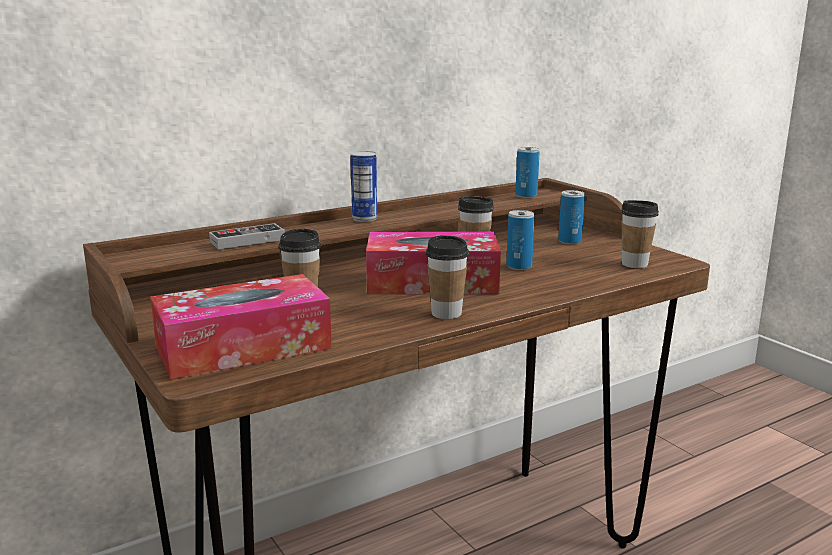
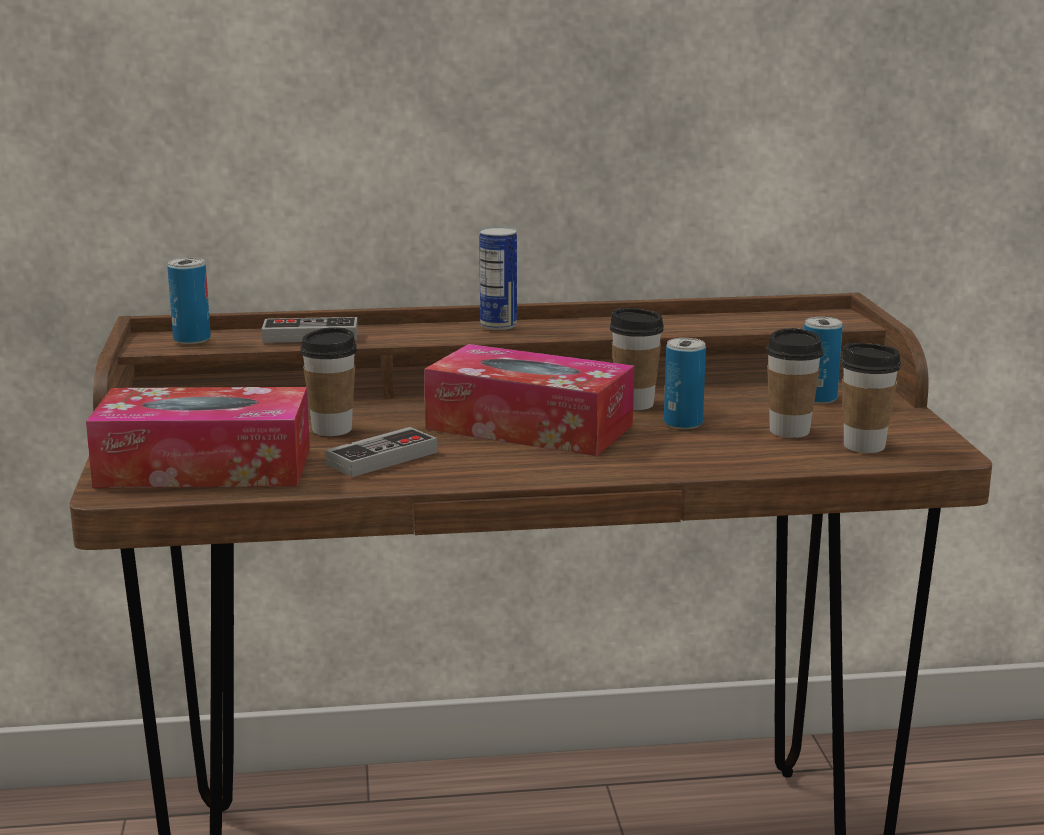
camera: 25 degrees right, 0 degrees up
cup [426,235,469,319] -> cup moved to [766,328,823,438]
can [515,147,540,198] -> can moved to [167,258,211,344]
none -> game controller [325,427,437,477]

